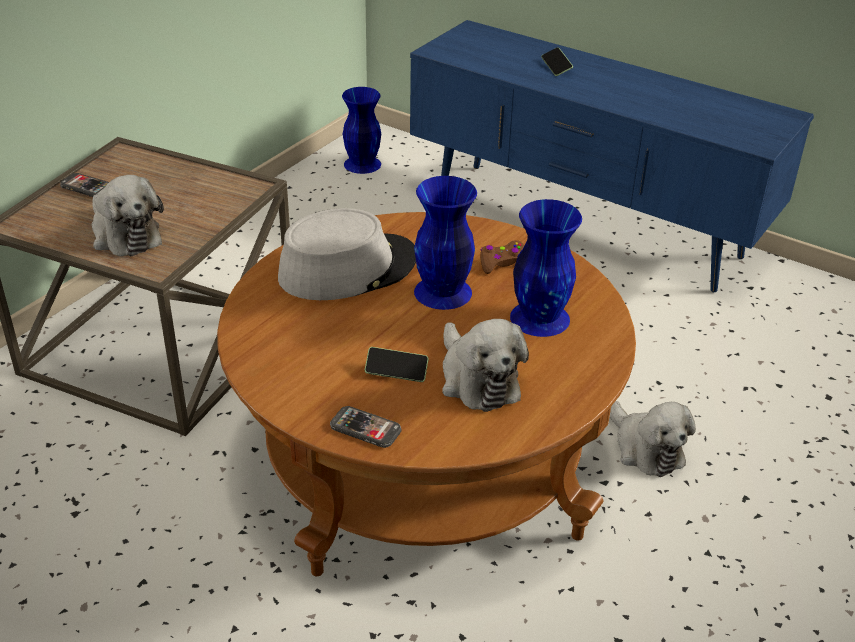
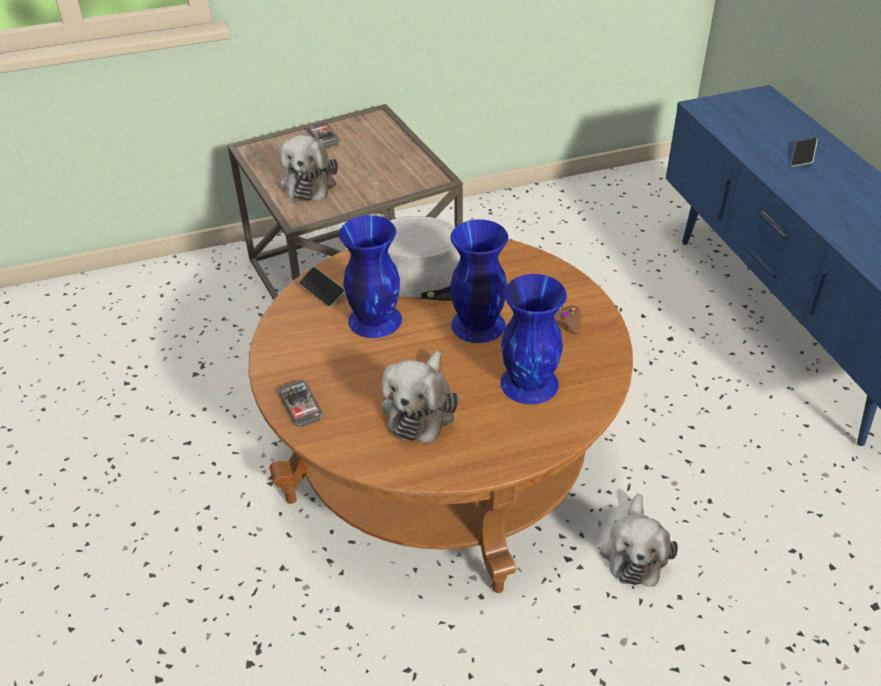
camera: 40 degrees right, 5 degrees up
blue vase [342,87,381,174] -> blue vase moved to [339,215,402,338]
phone [365,347,428,382] -> phone moved to [299,267,345,307]

